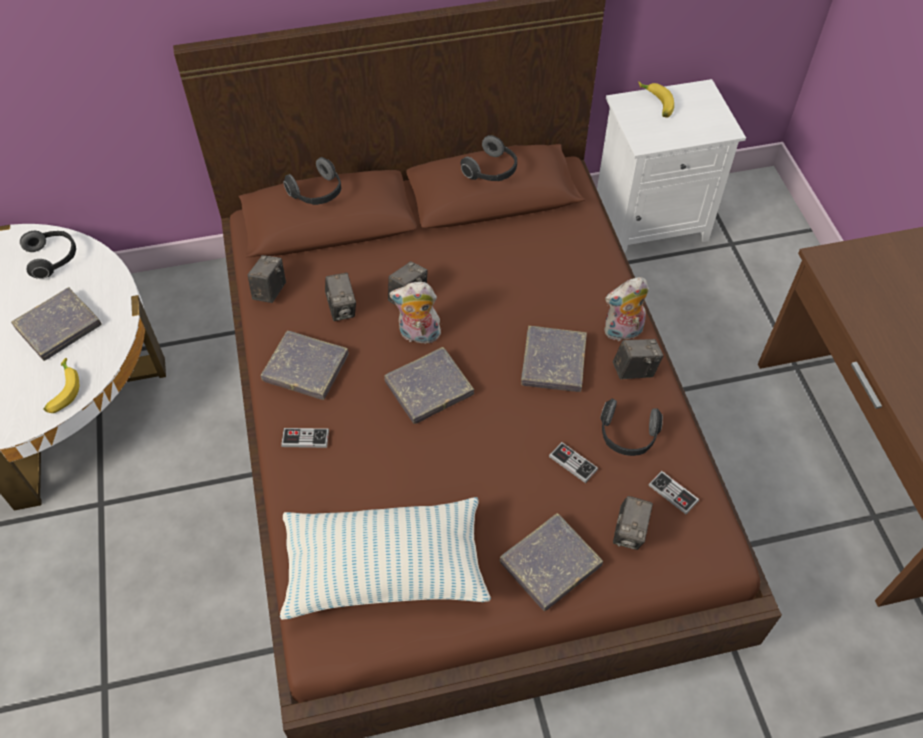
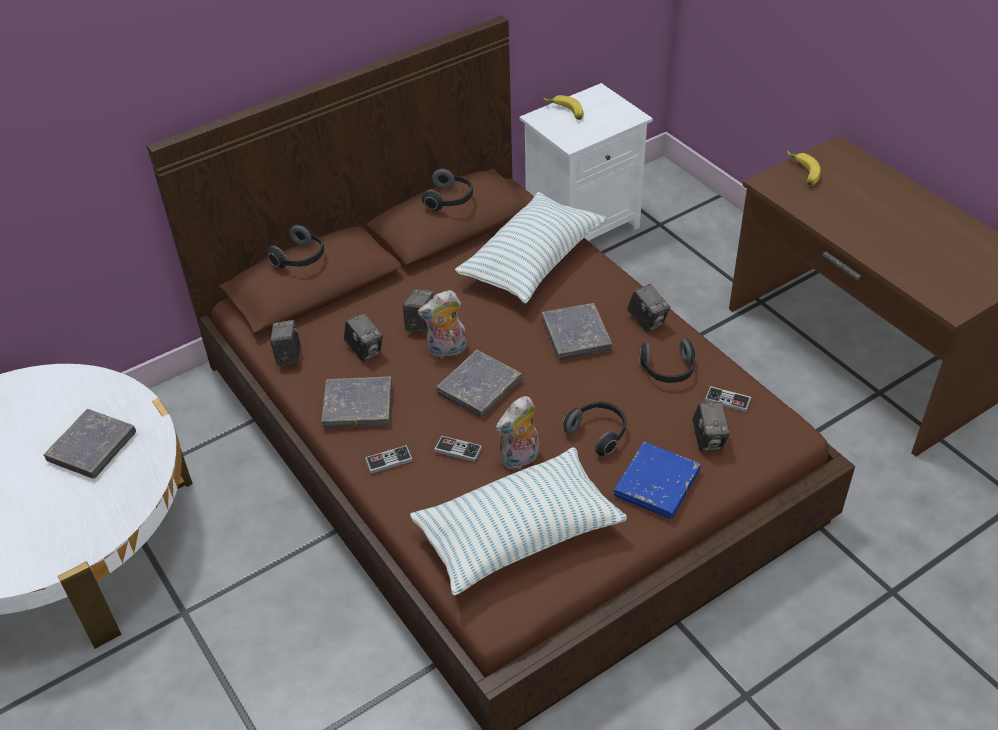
camera: 20 degrees left, 10 degrees down
headphones [20,231,76,279] -> headphones moved to [563,401,627,456]
banana [43,358,79,413] -> banana moved to [787,150,821,186]
grey book [500,513,603,611] -> blue book [614,442,701,519]
game controller [549,442,598,483] -> game controller moved to [434,435,482,462]
plush toy [604,277,649,341] -> plush toy moved to [496,396,540,469]
camera [613,339,663,379] -> camera turned 90 degrees clockwise [627,284,670,332]
none -> pillow [455,192,607,303]

